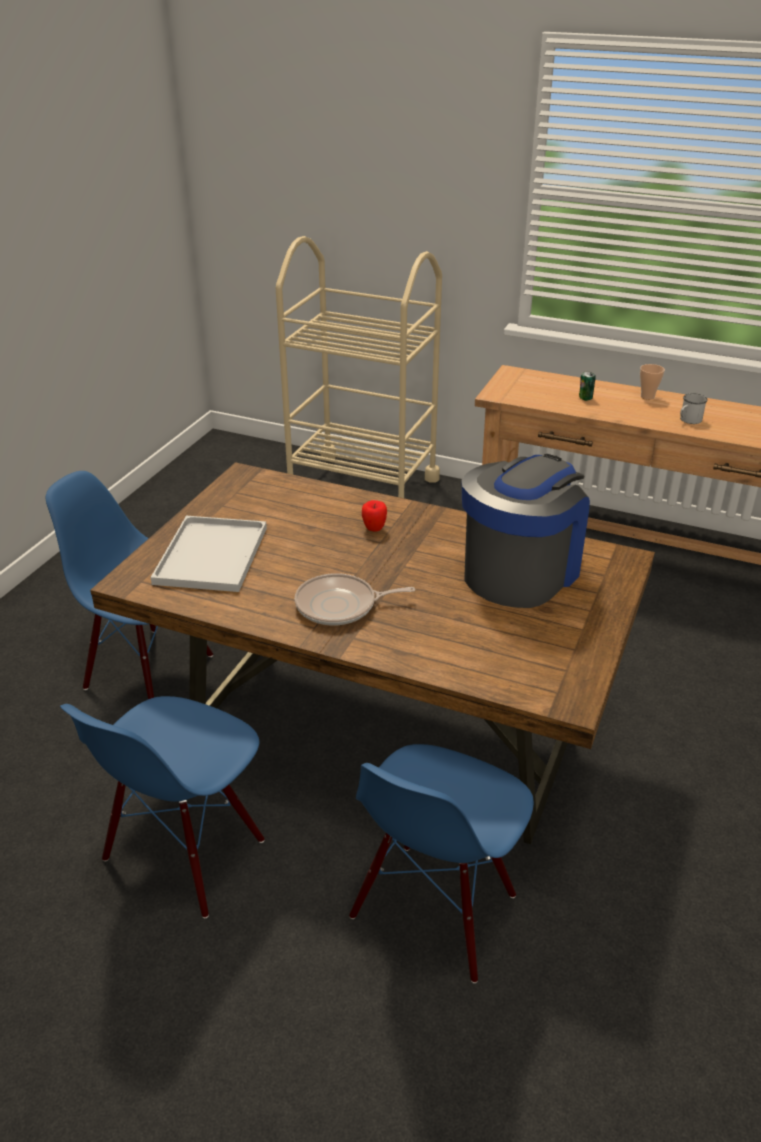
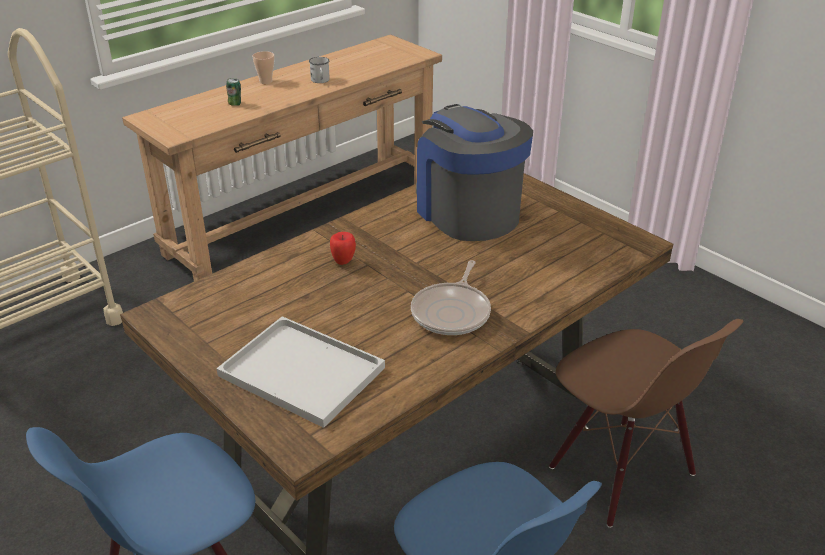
camera: 65 degrees left, 0 degrees up
blue chair [349,744,534,983] -> brown chair [549,319,744,528]

